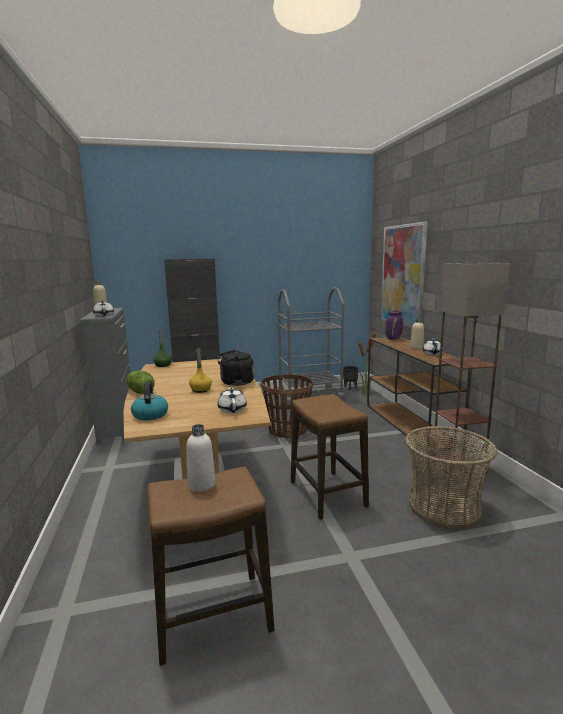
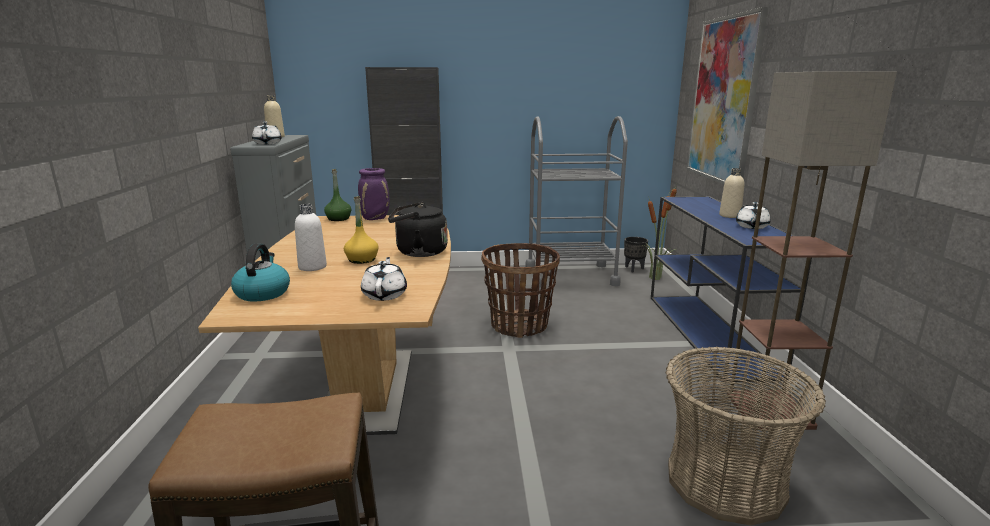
camera: 10 degrees right, 5 degrees up
lettuce [127,370,155,394] -> none
white bottle [186,424,215,492] -> white bottle moved to [295,204,327,271]
stool [291,394,369,519] -> none
brown console table [367,337,470,453] -> blue console table [651,196,812,382]
purple vase [385,311,403,340] -> purple vase moved to [358,168,390,220]

